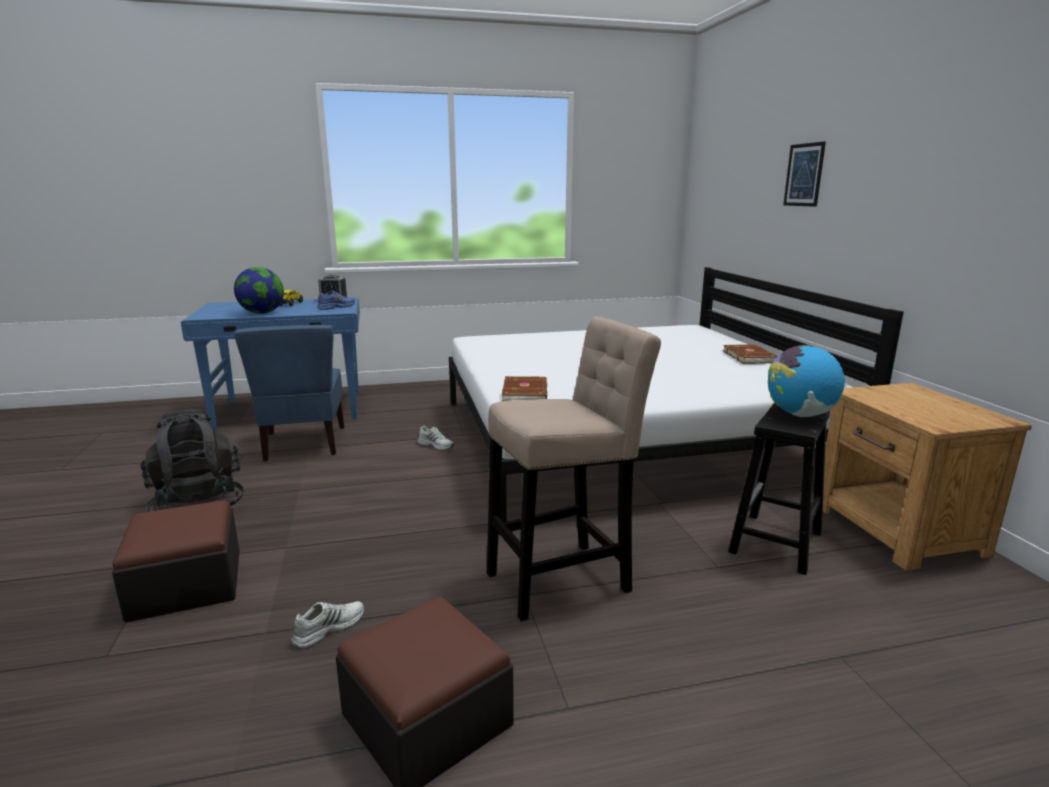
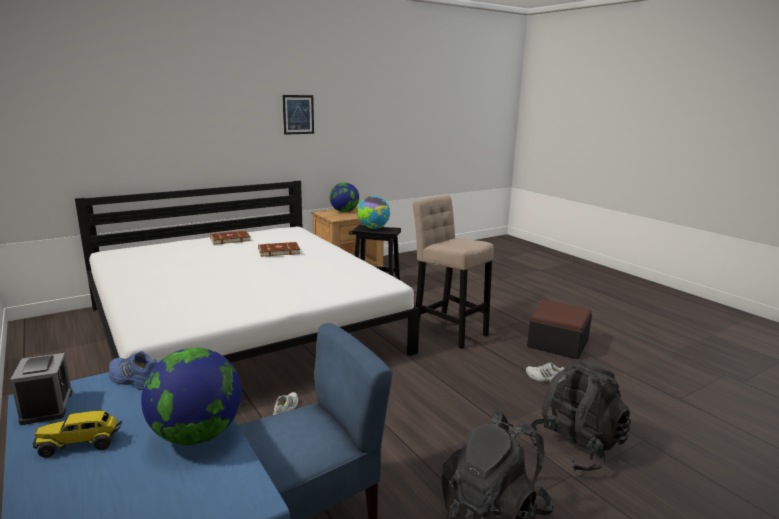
camera: 110 degrees left, 0 degrees up
ottoman [112,500,240,623] -> black backpack [529,360,631,471]
brown book [502,376,547,401] -> brown book moved to [258,242,300,257]
picture [783,141,826,207] -> picture moved to [282,95,314,135]
none -> globe [330,182,359,212]

